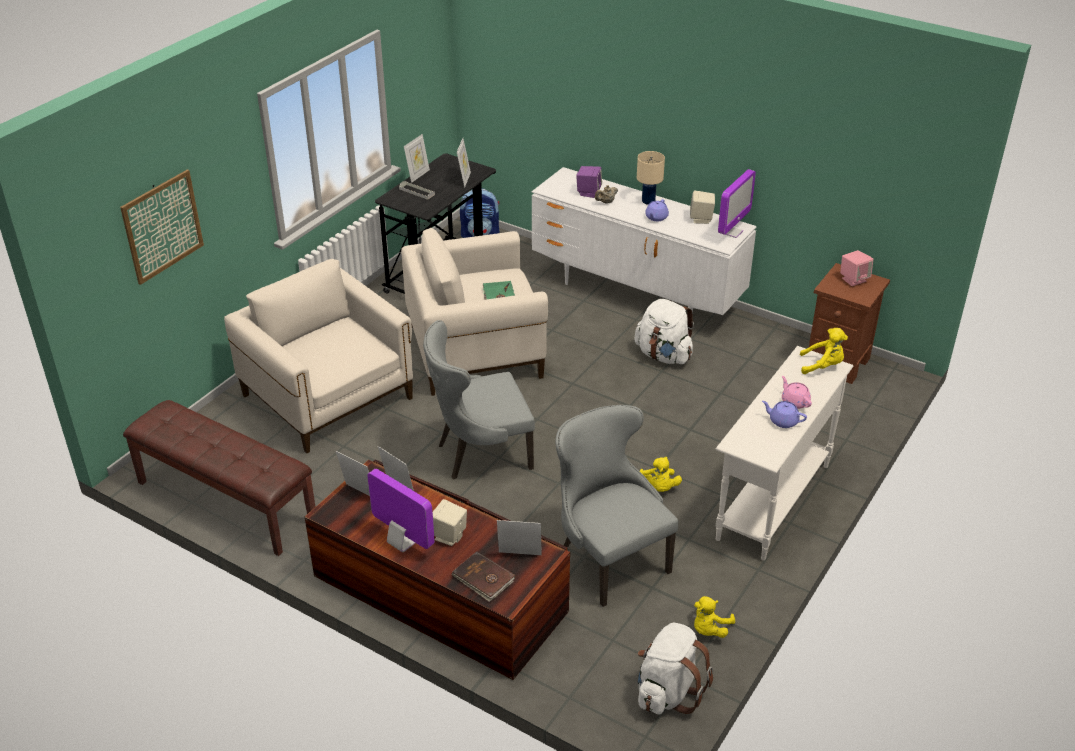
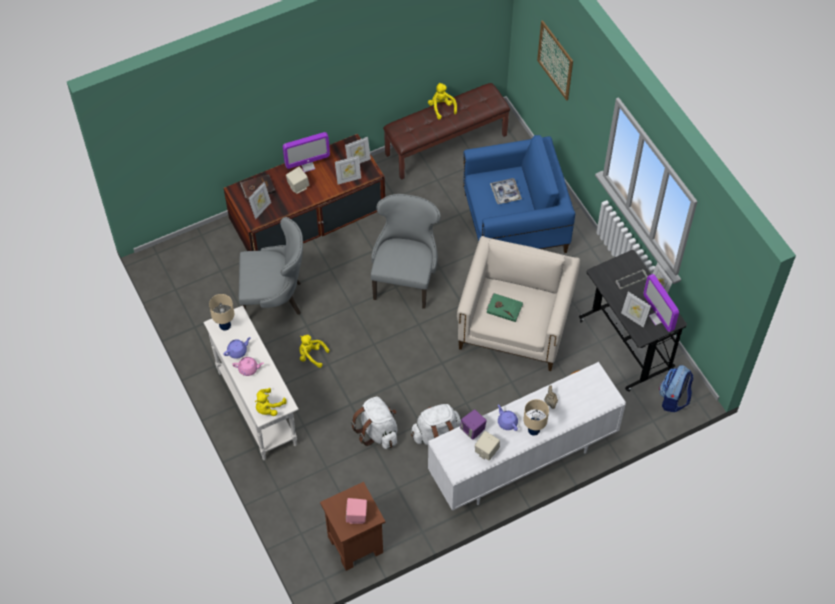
camera: 120 degrees right, 20 degrees up
beige armchair [224,259,413,453] -> blue armchair [463,135,575,253]
purple speaker [576,166,602,198] -> purple speaker moved to [460,409,487,440]
white backpack [637,623,713,715] -> white backpack moved to [351,397,397,449]
yellow plush toy [694,596,735,638] -> yellow plush toy moved to [428,83,457,120]
monitor [718,169,756,238] -> monitor moved to [643,274,679,332]
none -> beige table lamp [209,294,234,331]
none -> tray [490,178,522,204]

